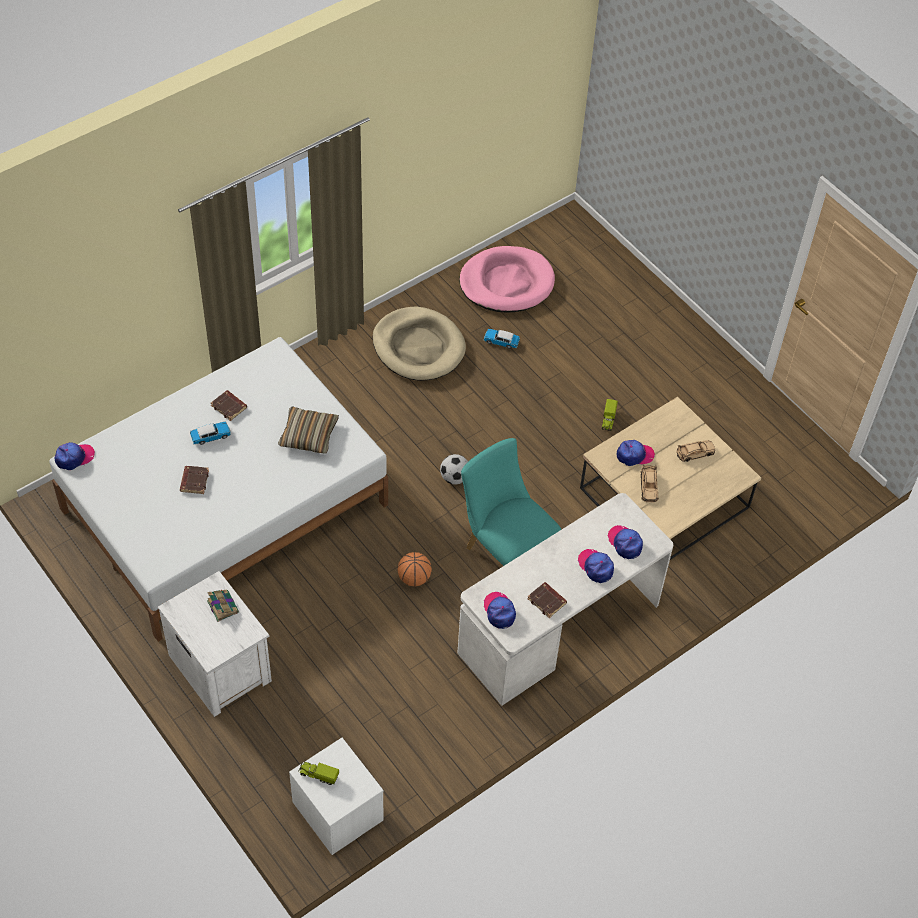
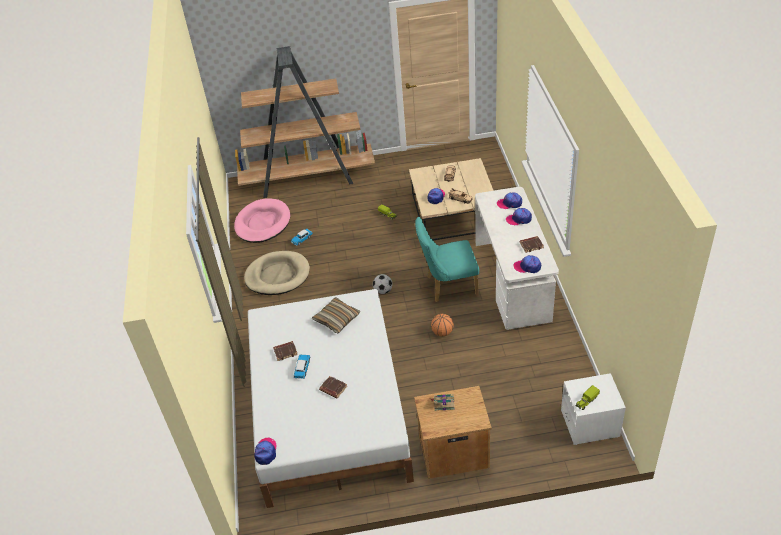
camera: 55 degrees left, 10 degrees down
white nightstand [158,571,272,717] -> brown nightstand [414,386,492,479]
none -> brown bookcase [235,46,375,198]

